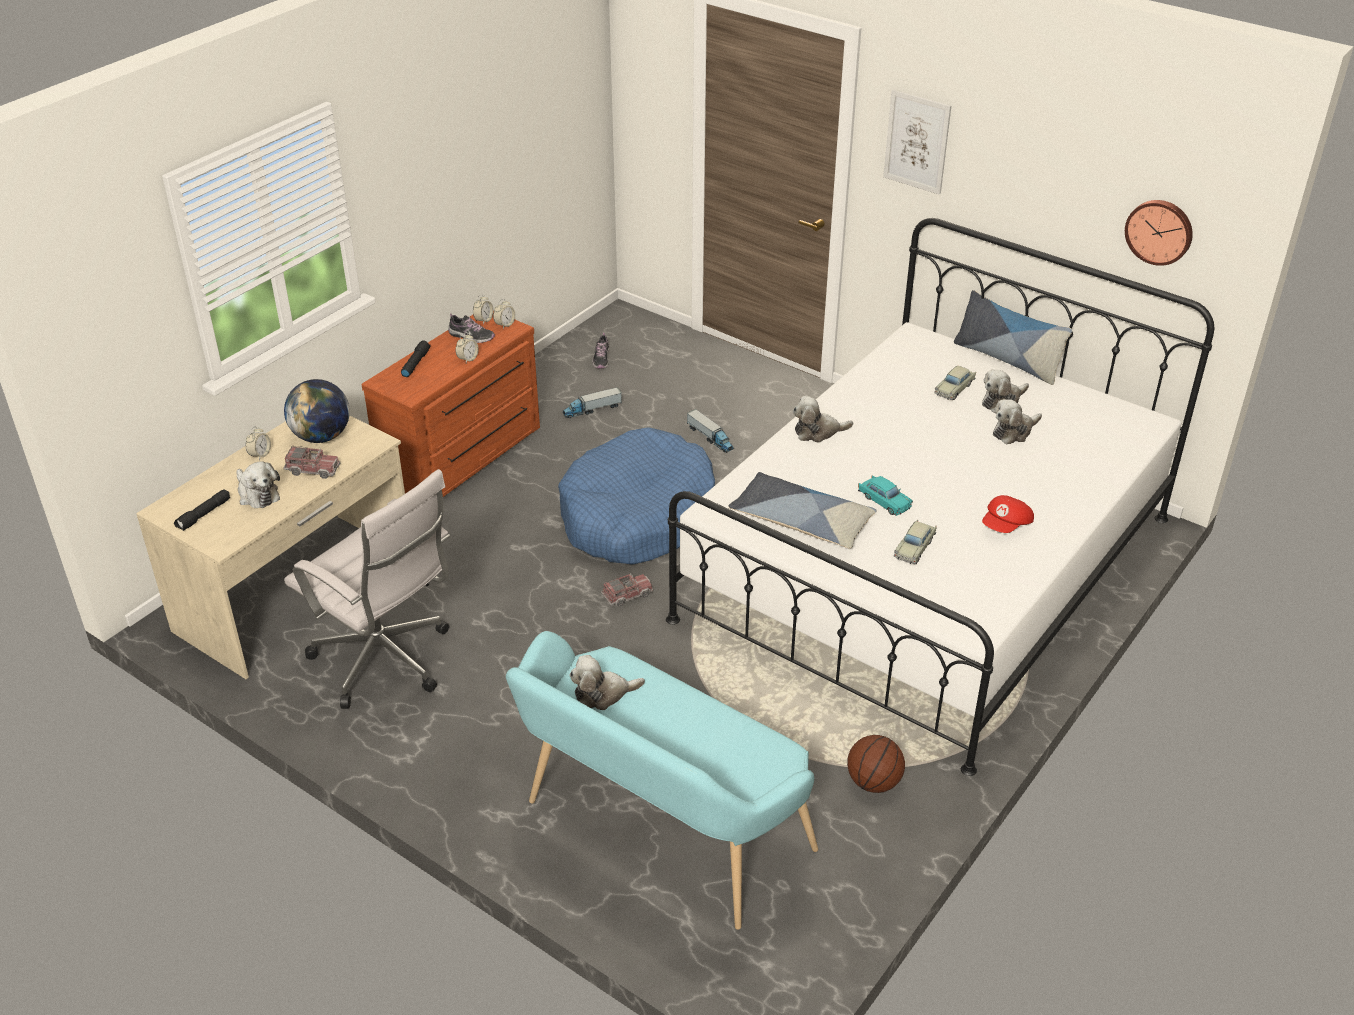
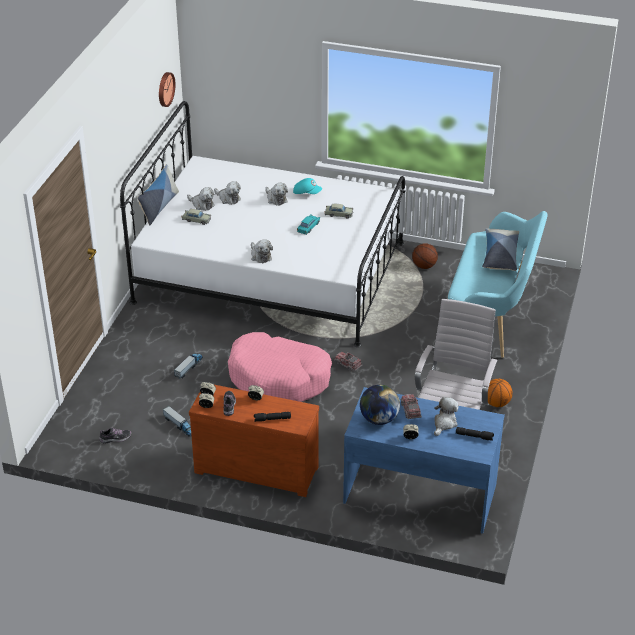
camera: 110 degrees left, 0 degrees up
beige desk [136,415,405,679] -> blue desk [343,387,505,534]
blue dog bed [558,427,715,565] -> pink dog bed [228,332,332,402]
plush toy [569,655,645,710] -> plush toy moved to [265,183,288,206]
pillow [728,472,877,549] -> pillow moved to [482,228,519,271]
picture [883,89,951,195] -> none
red cap [982,495,1034,533] -> turquoise cap [293,178,322,194]
none -> basketball [488,379,513,407]

